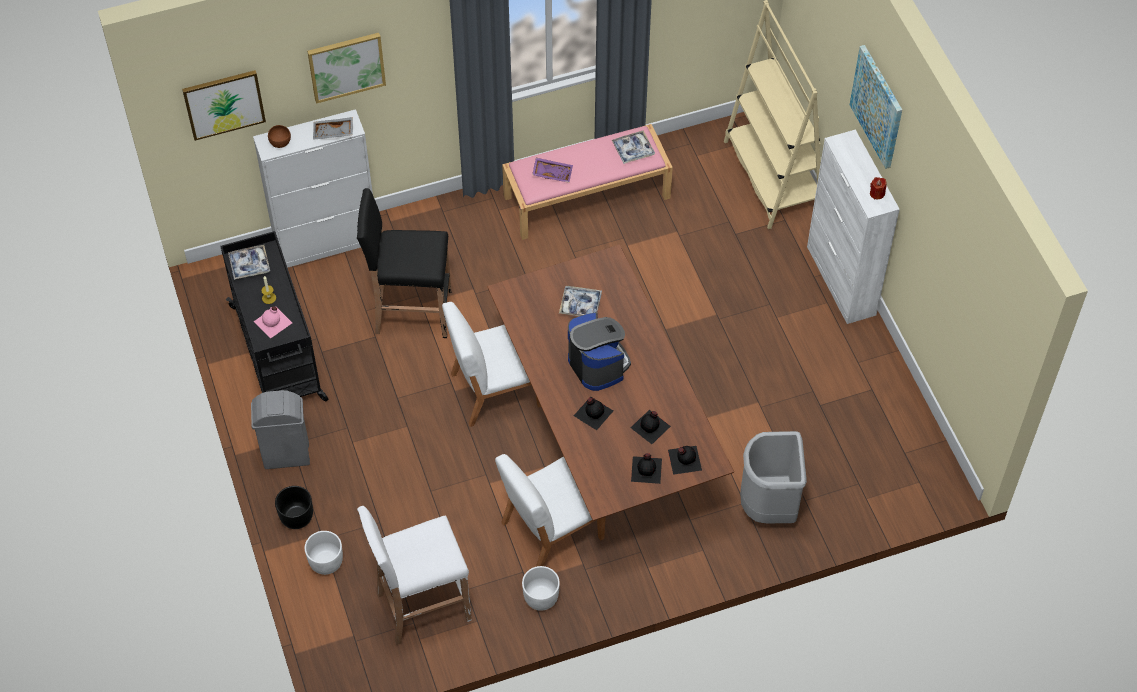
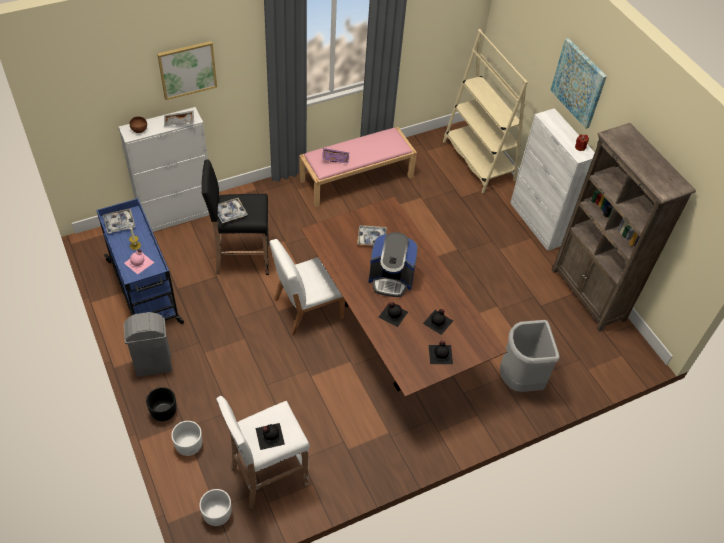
camera: 10 degrees left, 5 degrees down
picture [182,70,266,141] -> none
black cart [220,231,328,401] -> blue cart [96,198,184,324]
white chair [495,454,606,567] -> none
white planter [522,566,560,611] -> white planter moved to [199,489,231,526]
coffee machine [568,312,631,391] -> coffee machine turned 135 degrees clockwise [368,232,418,297]
tray [612,130,655,164] -> tray moved to [218,198,248,223]
black bottle [668,446,702,475] -> black bottle moved to [255,423,285,450]
none -> brown bookcase [552,123,696,332]

